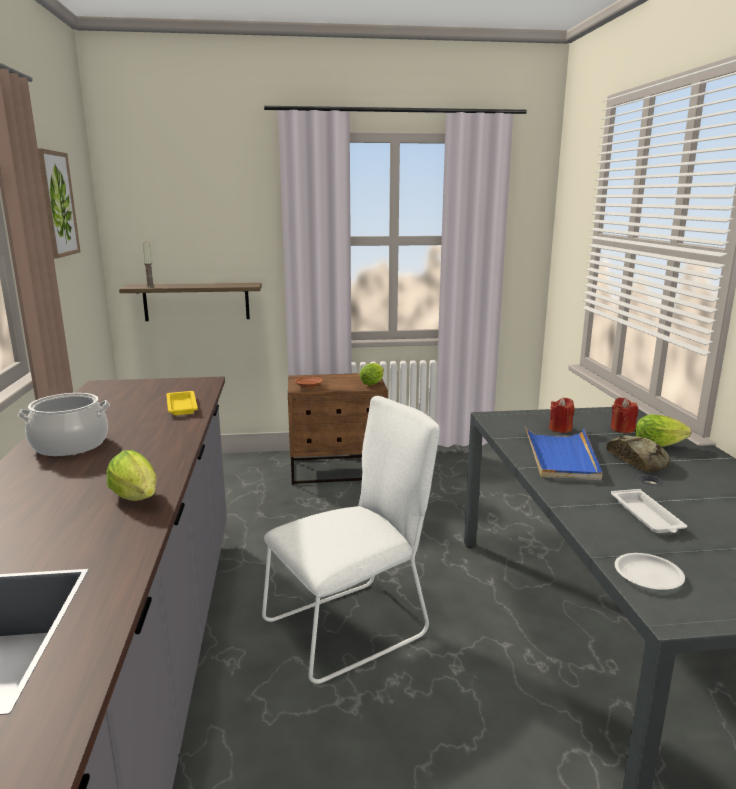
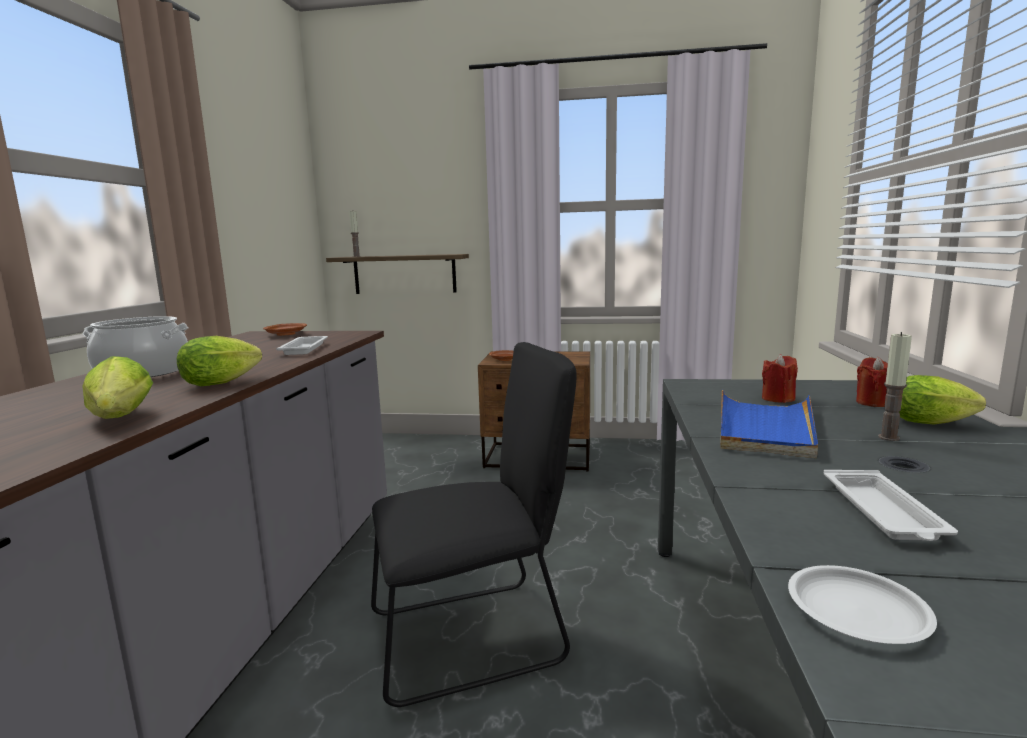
camera: 15 degrees right, 5 degrees down
picture [38,148,80,258] -> none
yellow tray [166,391,198,415] -> white tray [276,336,328,355]
white chair [262,396,440,684] -> black chair [371,342,577,707]
lettuce [359,363,384,386] -> lettuce moved to [177,336,262,386]
bread [606,435,670,472] -> candle [878,332,912,441]
none -> brown plate [263,323,307,336]

